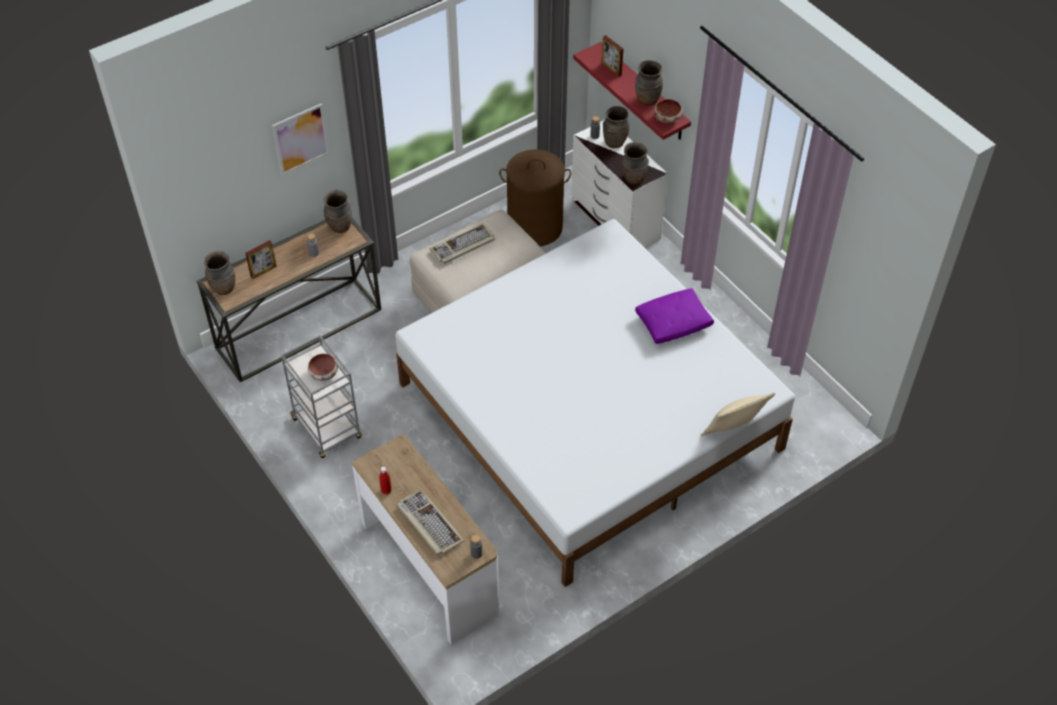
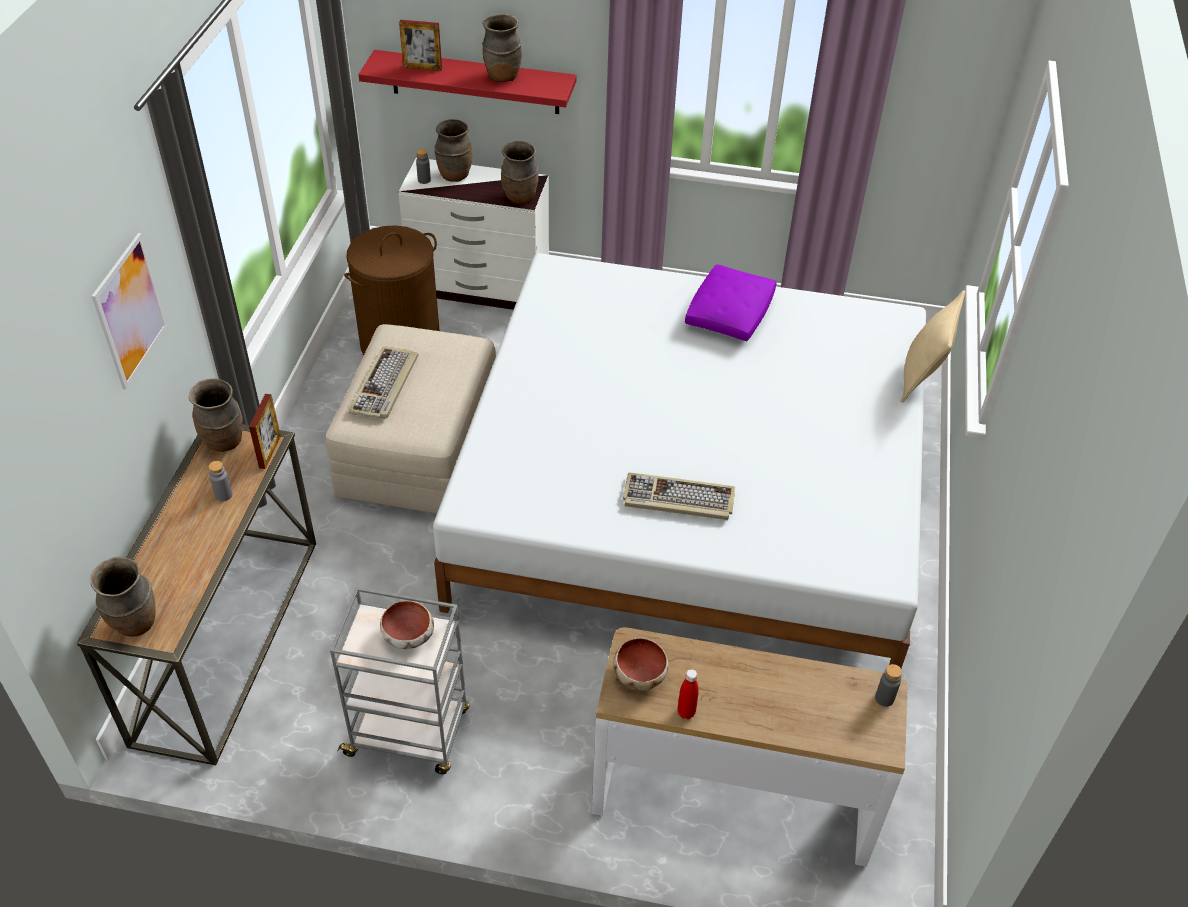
camera: 45 degrees left, 5 degrees down
picture frame [245,240,277,279] -> picture frame moved to [249,394,281,469]
keyboard [397,489,464,555] -> keyboard moved to [623,472,735,520]
bowl [654,99,682,123] -> bowl moved to [613,638,669,691]

